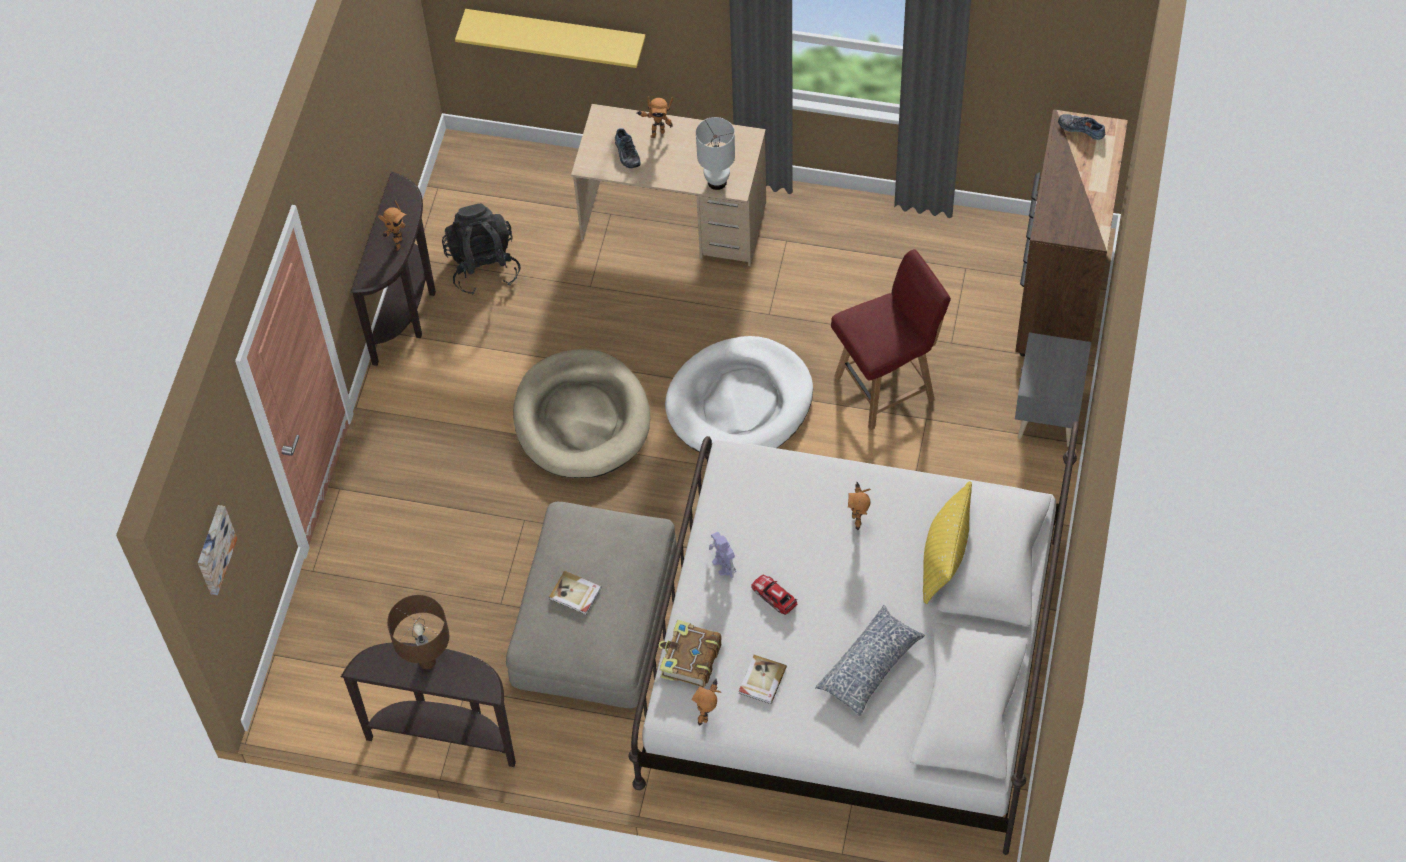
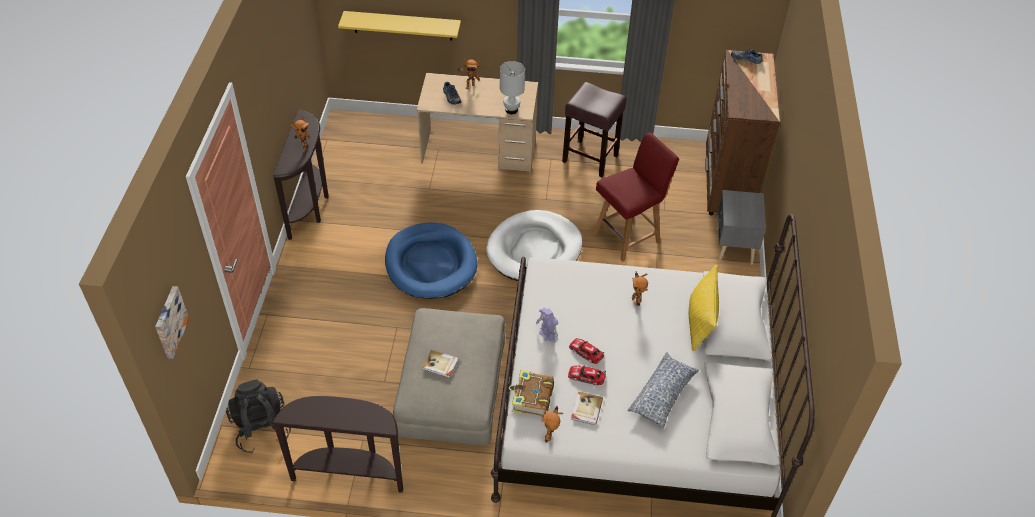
camera: 10 degrees left, 10 degrees down
brown table lamp [387,595,449,670] -> none
black backpack [442,203,521,295] -> black backpack moved to [226,380,291,453]
beige dog bed [513,349,650,478] -> blue dog bed [385,223,477,299]
none -> brown stool [562,82,627,177]
none -> toy car [568,365,606,385]

